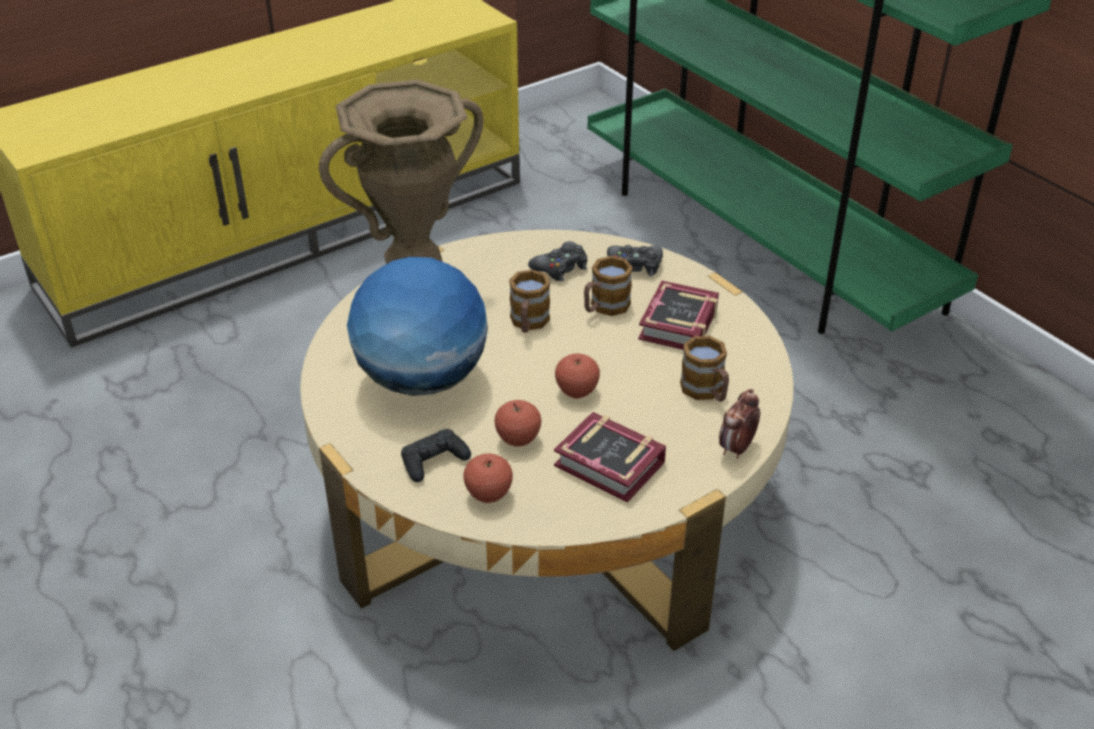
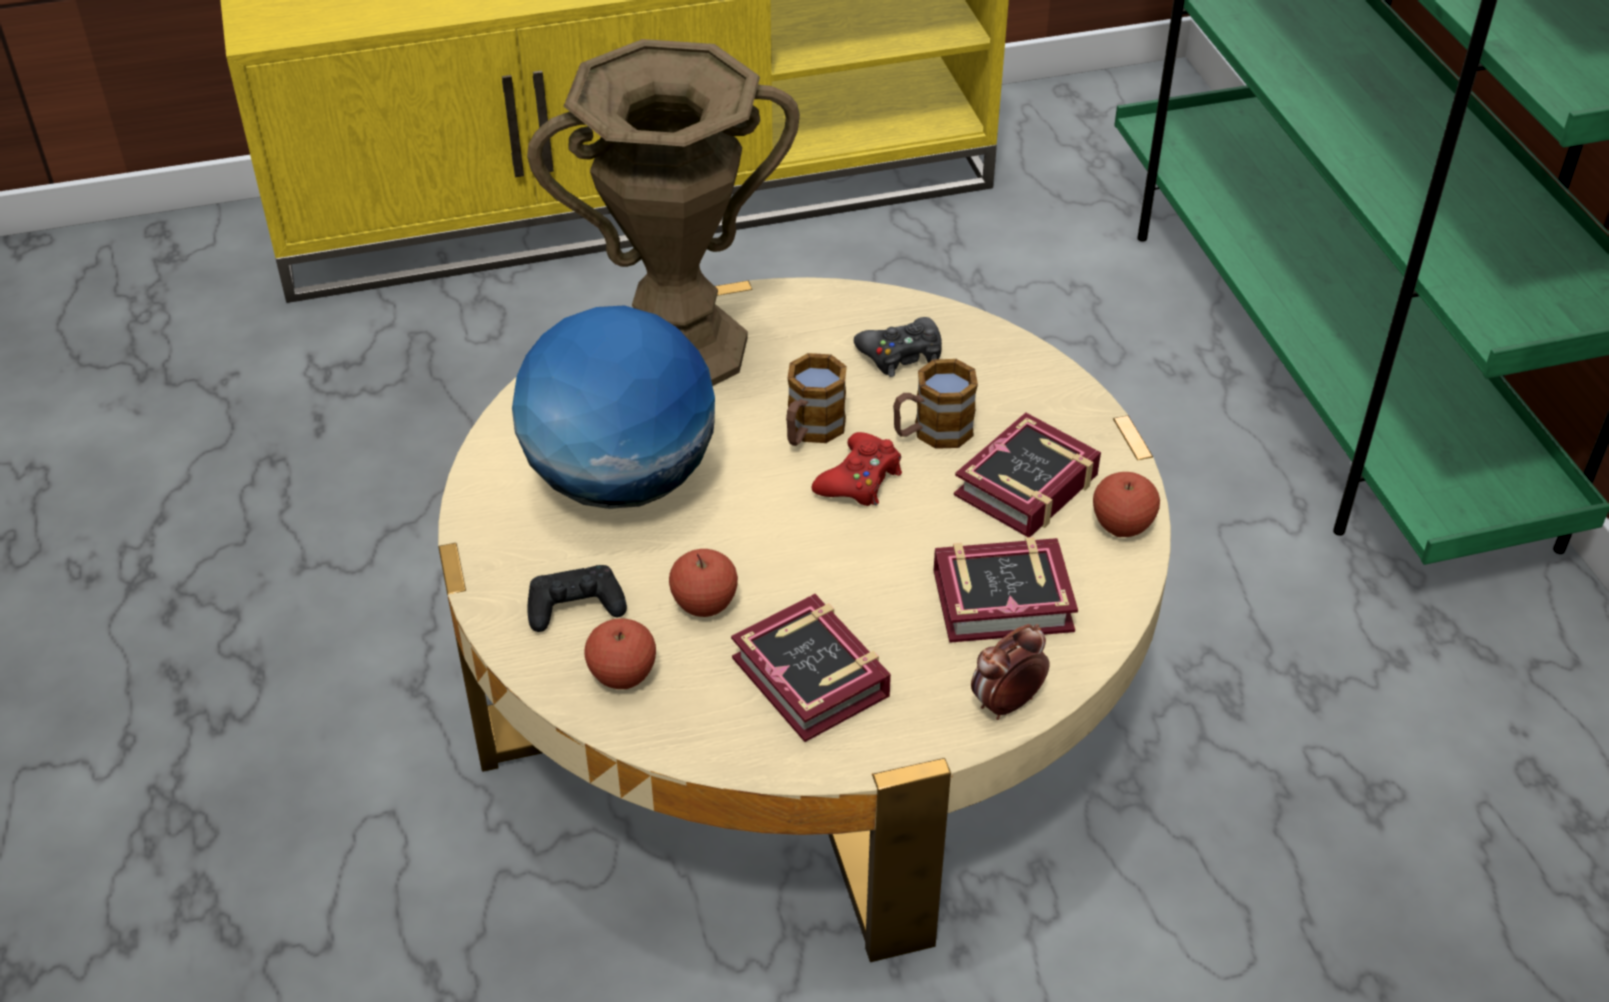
camera: 20 degrees right, 5 degrees up
apple [555,353,600,399] -> apple moved to [1093,472,1160,537]
black game controller [607,245,663,277] -> none
mug [680,336,729,402] -> book [933,537,1078,643]
none -> red game controller [812,432,902,506]

